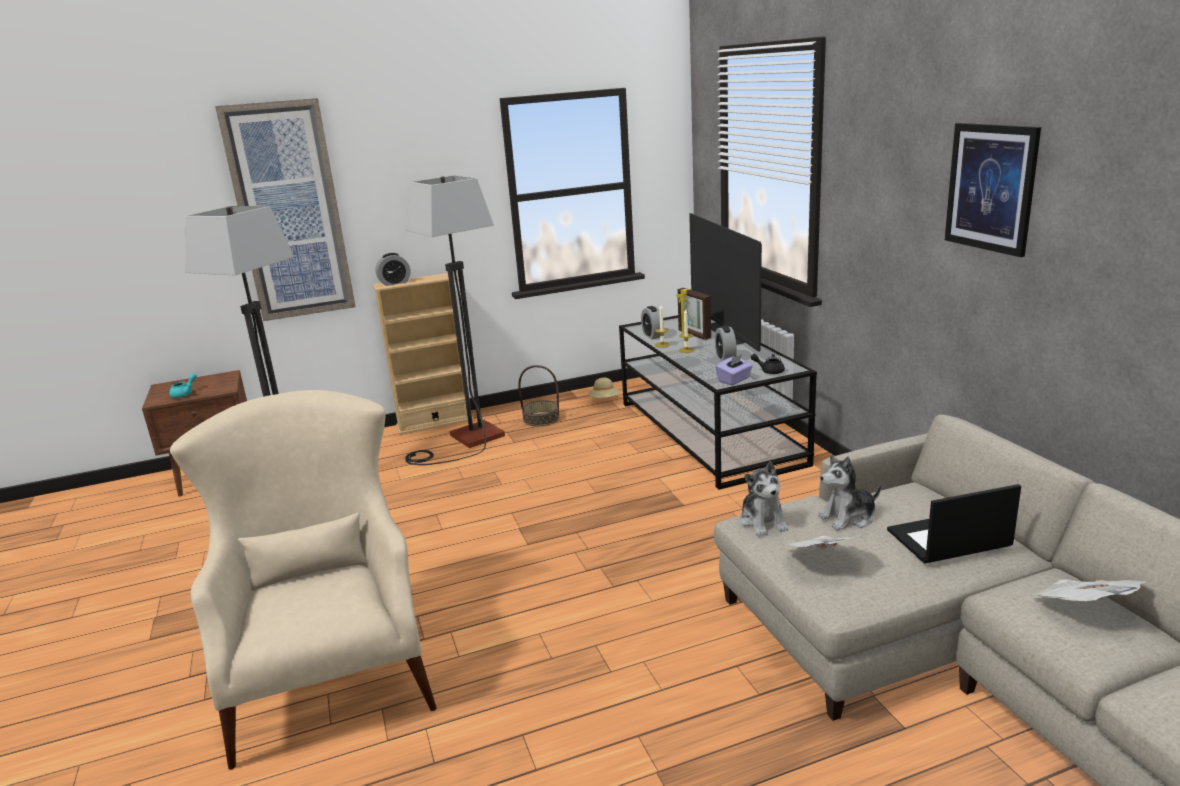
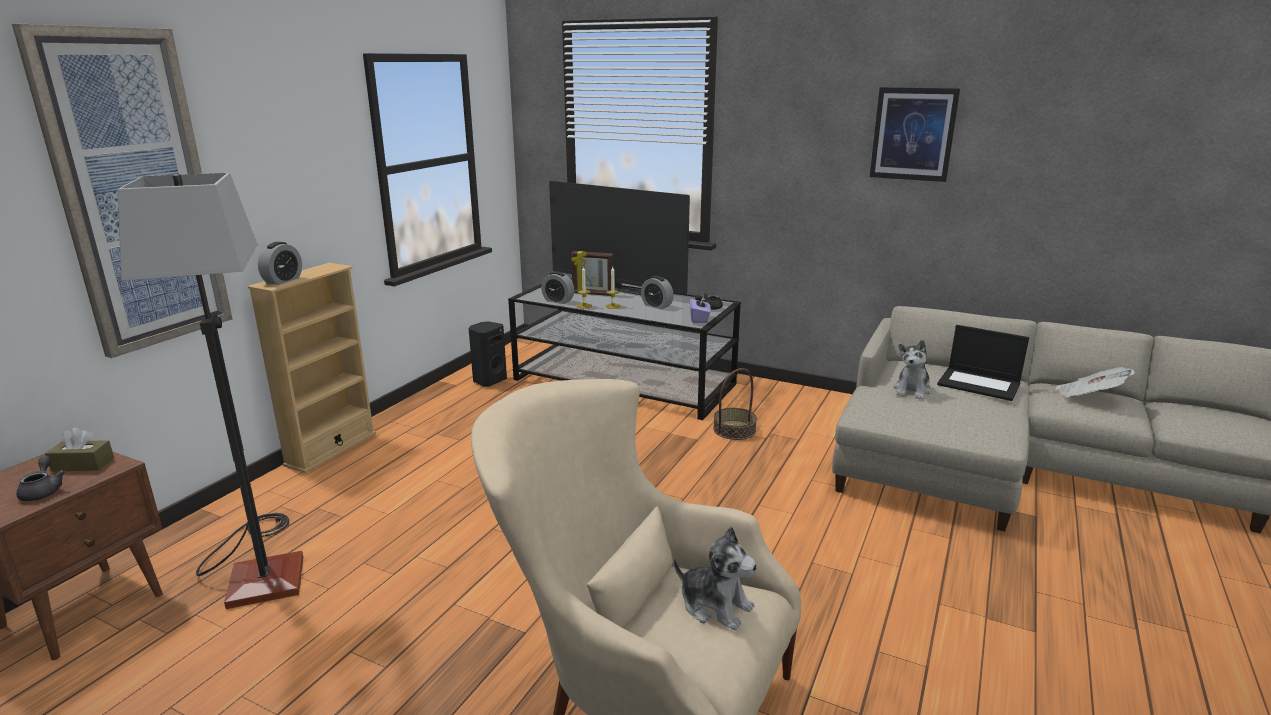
camera: 45 degrees left, 0 degrees up
turquoise teapot [169,373,197,398] -> grey teapot [16,456,65,501]
floor lamp [405,176,505,465] -> none
basket [518,365,559,426] -> basket moved to [713,368,757,440]
beige hat [588,378,621,398] -> black speaker [469,321,507,387]
plush toy [740,461,788,536] -> plush toy moved to [674,526,757,630]
newspaper [782,536,864,549] -> none
laptop [887,484,1021,564] -> laptop turned 90 degrees counterclockwise [937,325,1029,401]
none -> brown tissue box [45,428,114,471]

